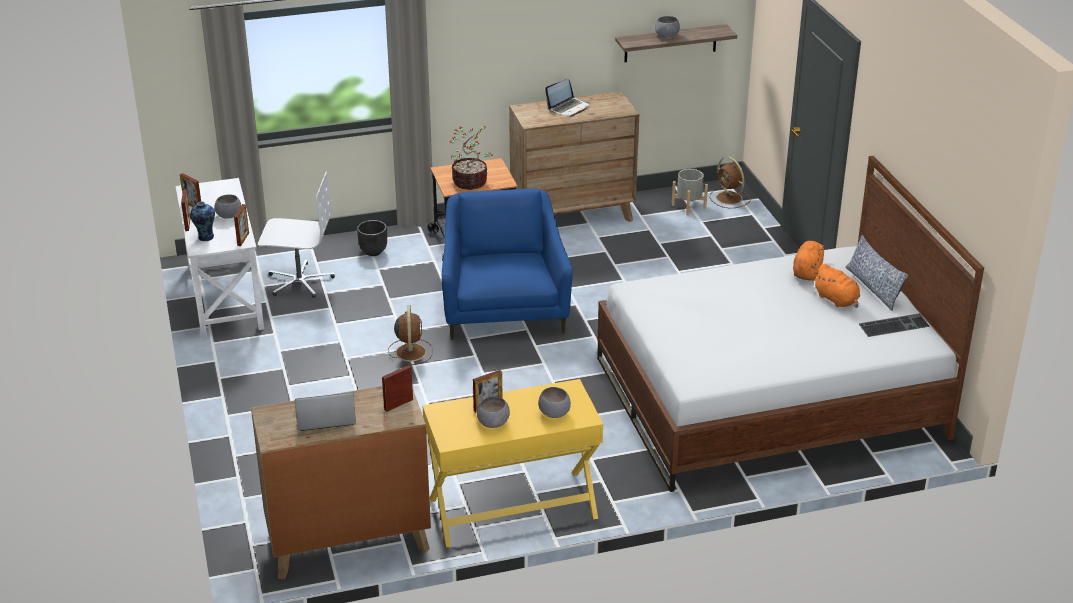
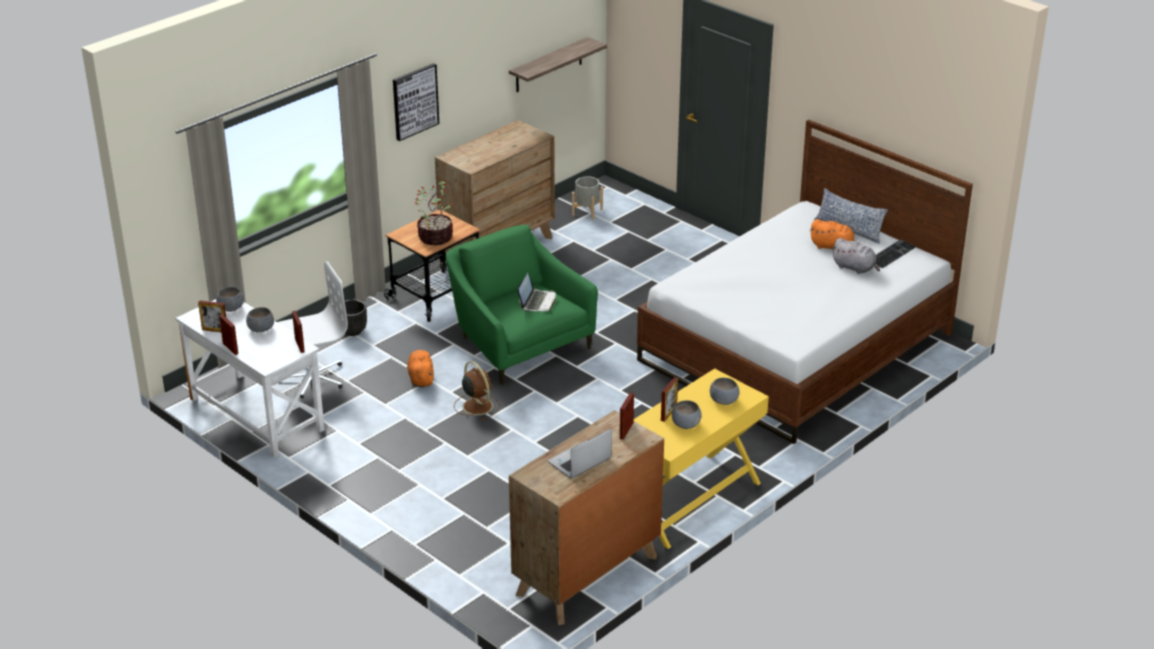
camera: 30 degrees left, 0 degrees up
vase [190,202,215,241] -> none
blue armchair [442,189,573,340] -> green armchair [445,225,598,385]
laptop [545,79,589,117] -> laptop moved to [517,273,556,311]
grey bowl [655,16,680,38] -> grey bowl moved to [216,287,244,312]
brown fan [710,157,751,208] -> none
orange plush toy [793,241,824,281] -> orange plush toy moved to [407,350,434,387]
none -> picture [393,63,439,141]
none -> grey plush toy [831,238,880,274]

